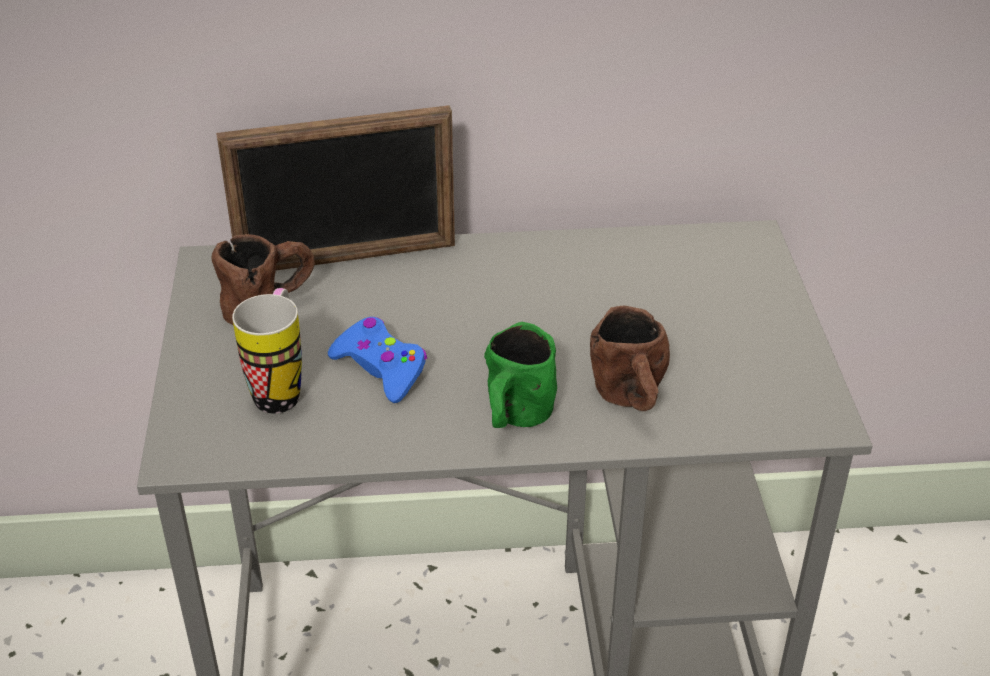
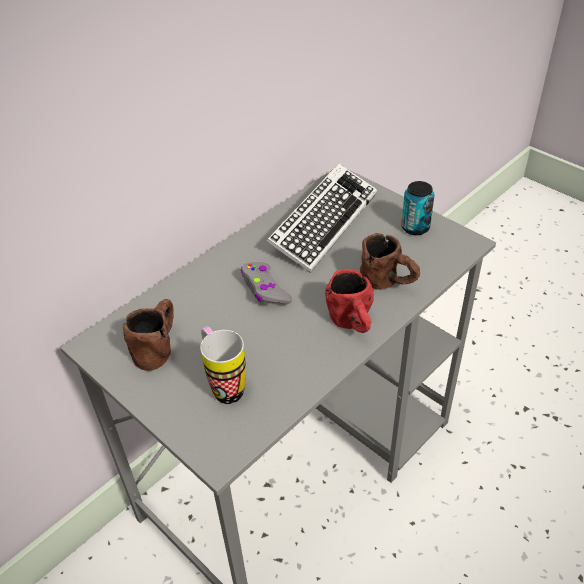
camera: 40 degrees left, 5 degrees up
picture frame [216,105,455,270] -> none
blue game controller [328,317,427,403] -> none
green mug [484,322,557,428] -> red mug [325,269,374,333]
none -> grey game controller [241,262,292,305]
none -> keyboard [266,163,377,273]
none -> can [401,181,434,235]

